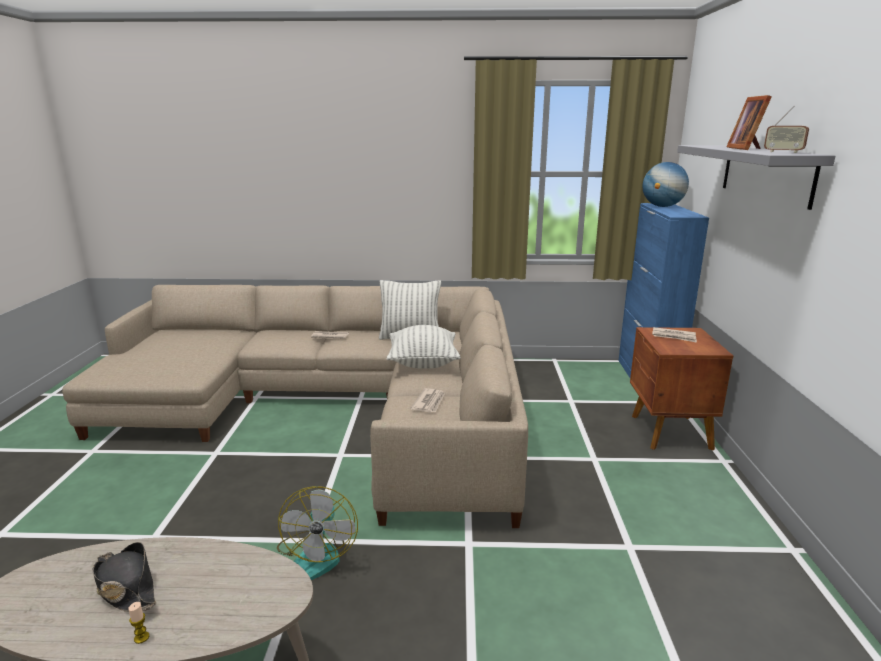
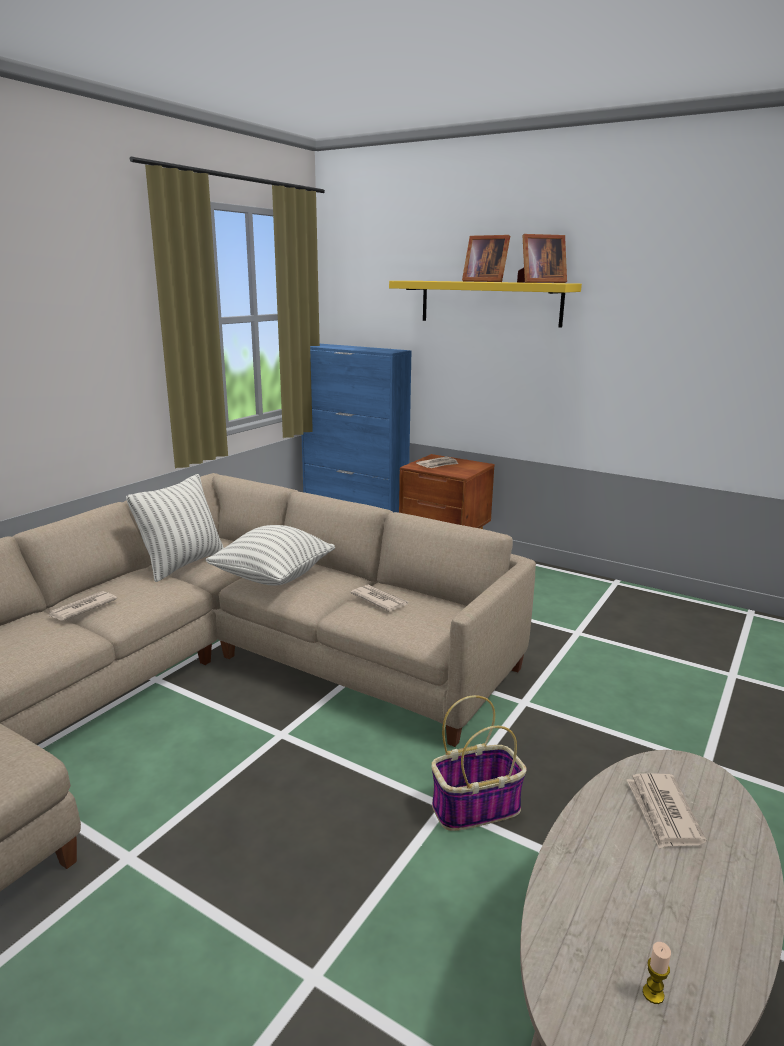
camera: 60 degrees left, 0 degrees up
black hat [93,542,157,612] -> none
candle [128,602,149,644] -> candle moved to [643,942,671,1004]
fan [277,486,358,580] -> basket [431,695,527,831]
globe [642,162,689,207] -> none
grey shelf [677,145,835,210] -> yellow shelf [389,281,582,328]
radio [764,106,809,153] -> picture frame [517,234,567,283]
none -> newspaper [627,773,706,849]

